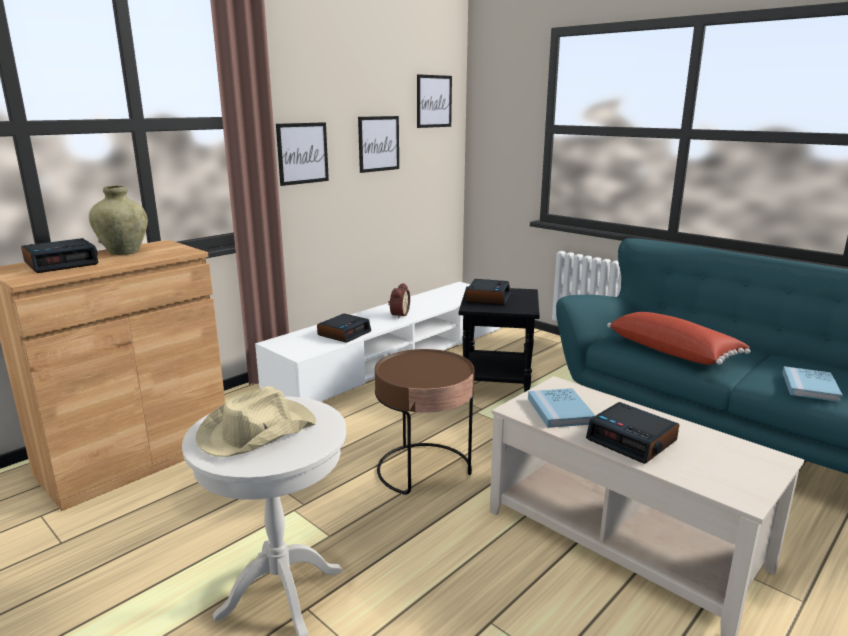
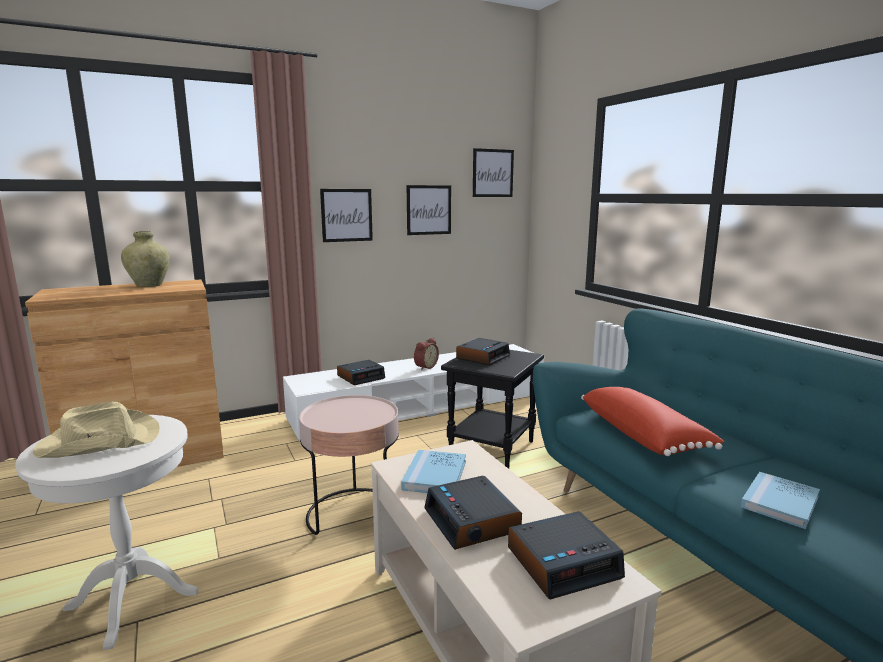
camera: 20 degrees right, 5 degrees down
alarm clock [21,238,99,273] -> alarm clock moved to [508,511,625,599]
brown side table [375,349,474,495] -> pink side table [299,395,399,535]

